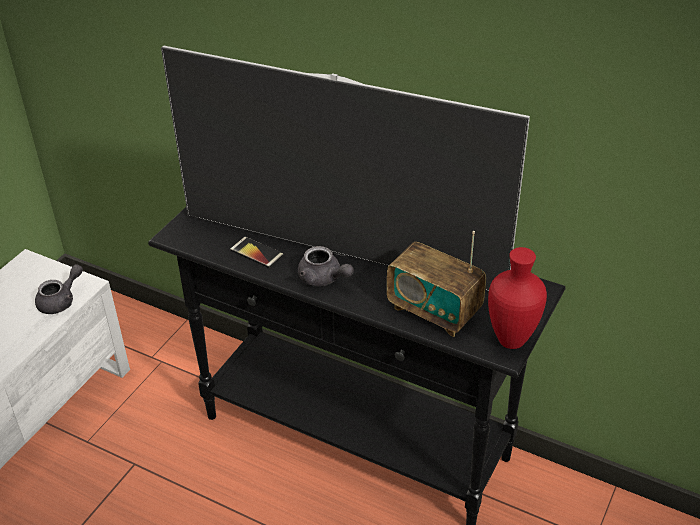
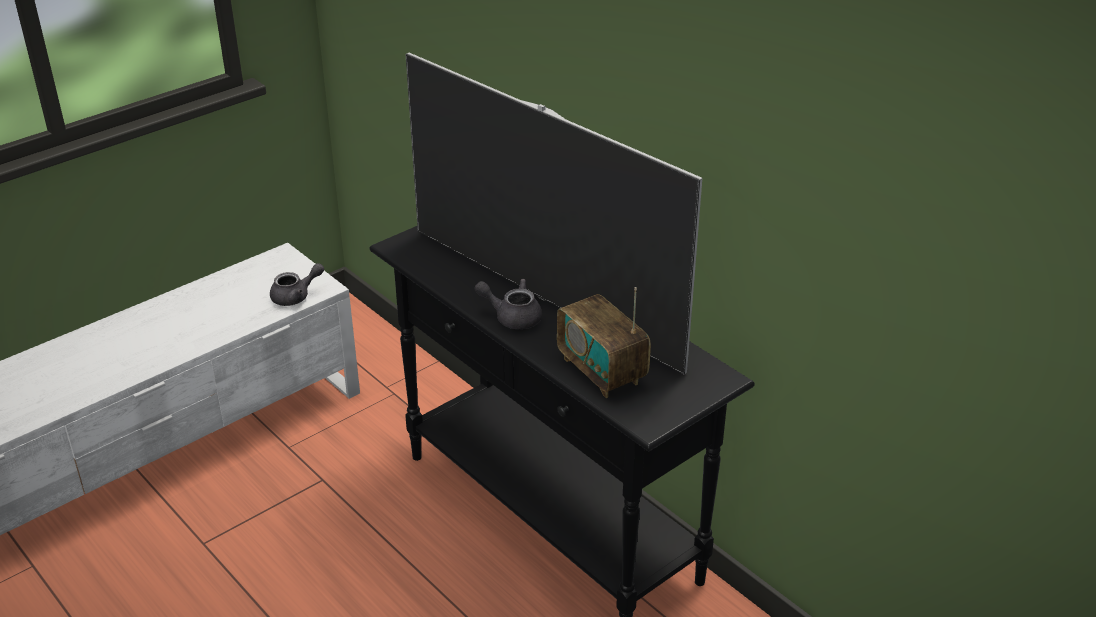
camera: 20 degrees right, 5 degrees down
phone [230,237,284,268] -> none
grey teapot [298,246,354,286] -> grey teapot turned 135 degrees clockwise [475,279,542,329]
red vase [488,247,547,349] -> none

